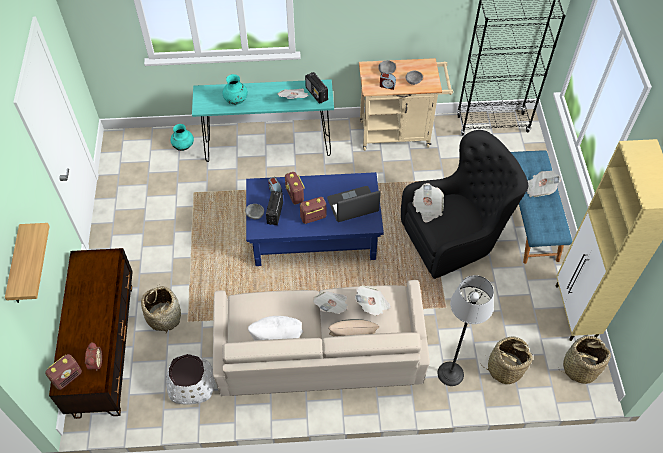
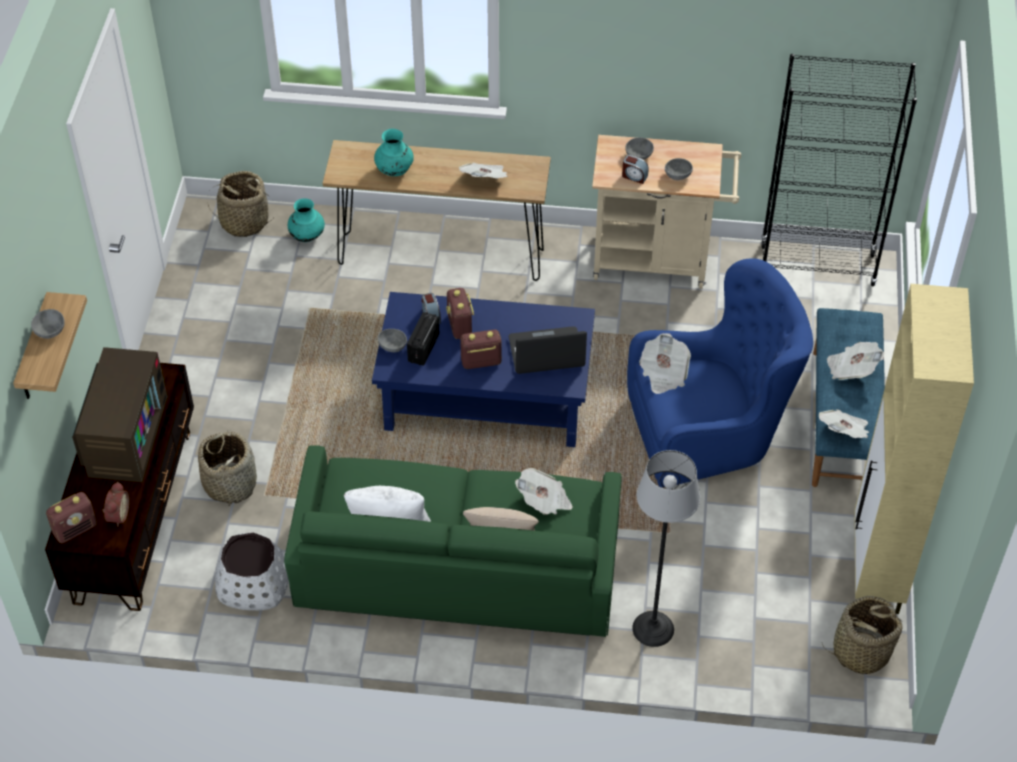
camera: 10 degrees right, 5 degrees down
turquoise console table [192,79,334,162] -> brown console table [322,140,551,281]
beige sofa [213,280,430,396] -> green sofa [284,445,622,637]
radio [305,72,328,104] -> none
newspaper [313,291,348,314] -> newspaper moved to [819,409,869,438]
black armchair [401,130,528,279] -> blue armchair [627,258,813,488]
basket [480,337,533,384] -> basket moved to [207,171,274,237]
none -> grey bowl [31,309,65,339]
none -> television [72,347,167,482]

